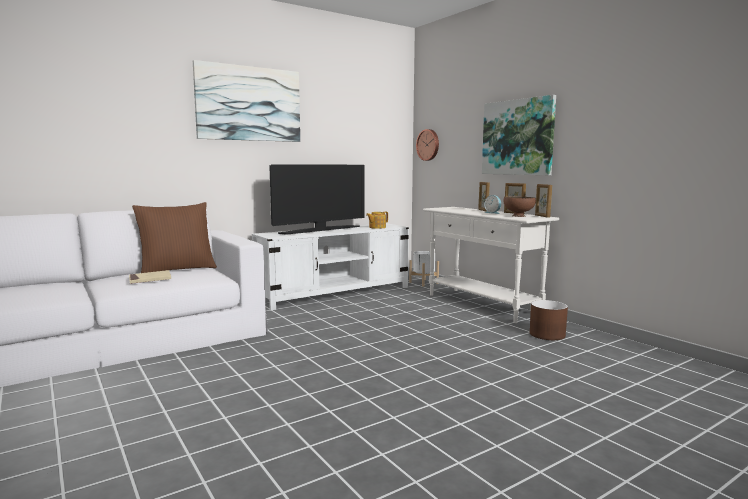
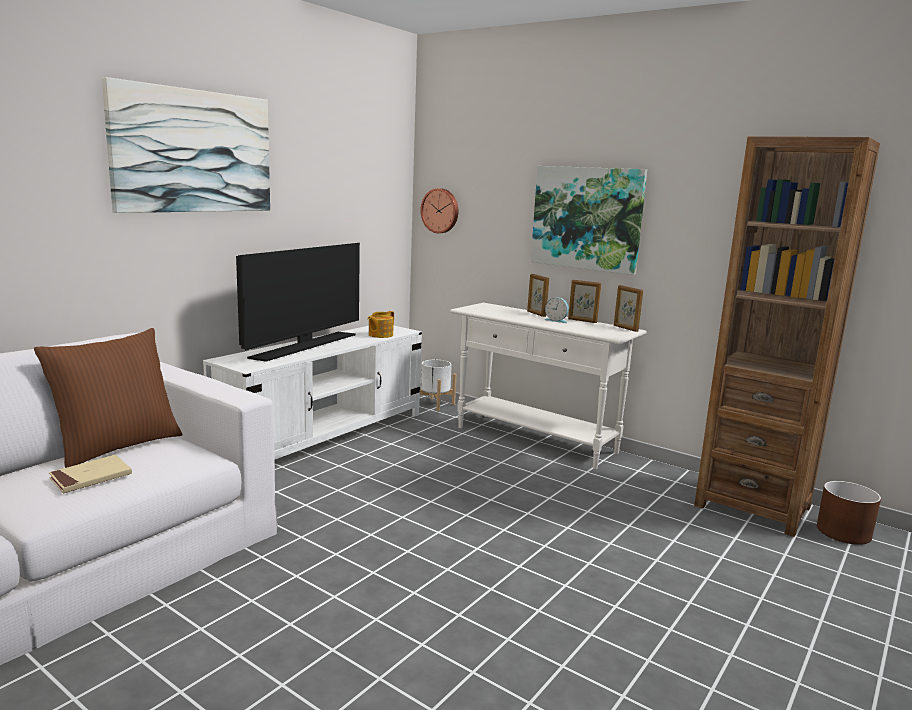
camera: 20 degrees left, 5 degrees up
brown bowl [504,196,536,217] -> none
brown planter [530,300,568,340] -> brown planter moved to [817,481,881,545]
none -> brown bookcase [694,136,880,537]

